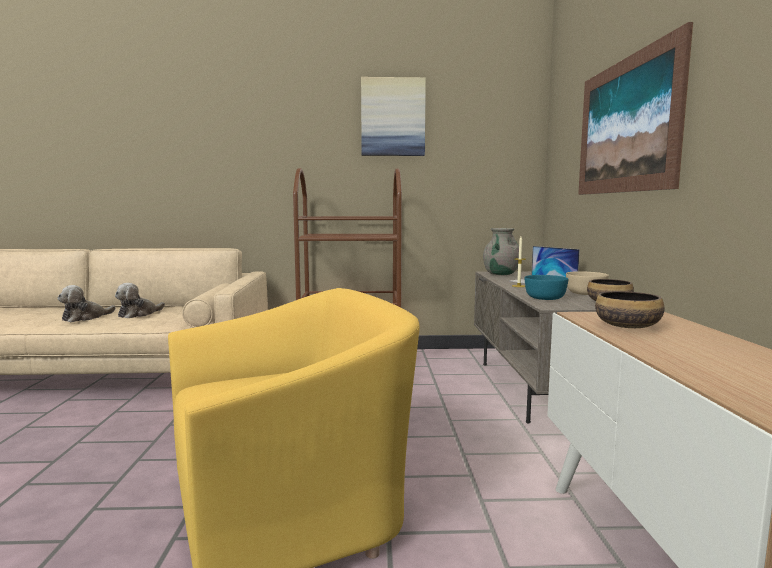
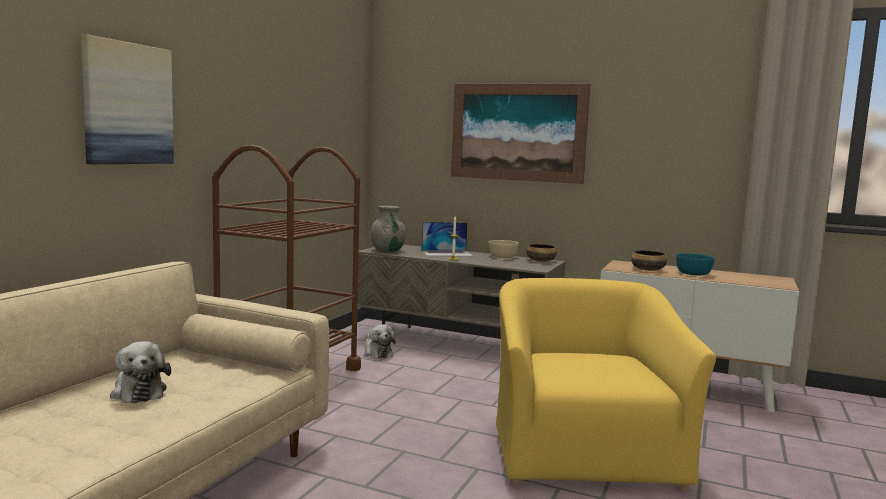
camera: 65 degrees left, 0 degrees up
plush toy [57,285,116,322] -> plush toy moved to [364,324,396,359]
picture [361,77,426,156] -> picture moved to [81,34,174,164]
turquoise bowl [525,275,569,300] -> turquoise bowl moved to [676,253,715,276]

